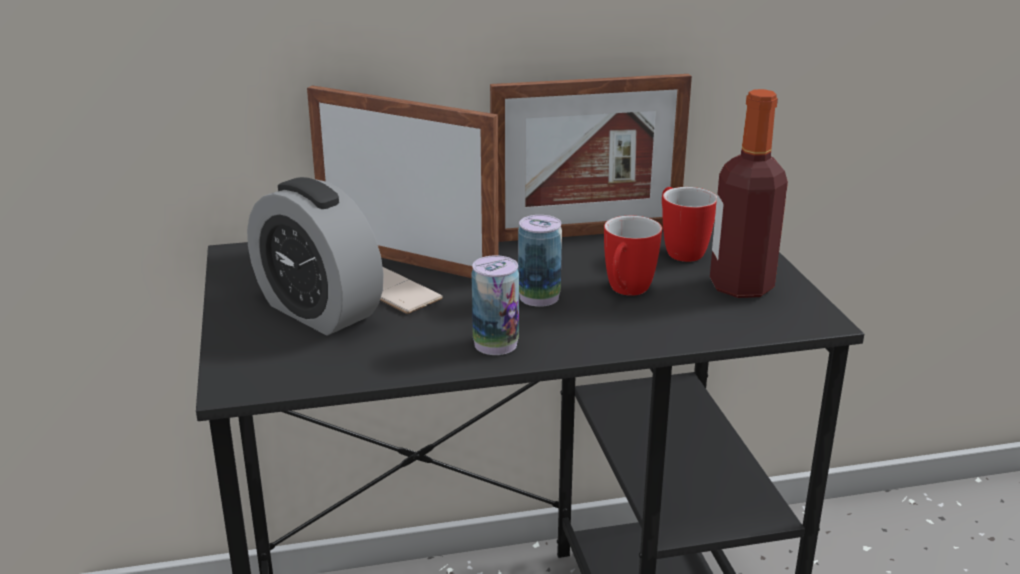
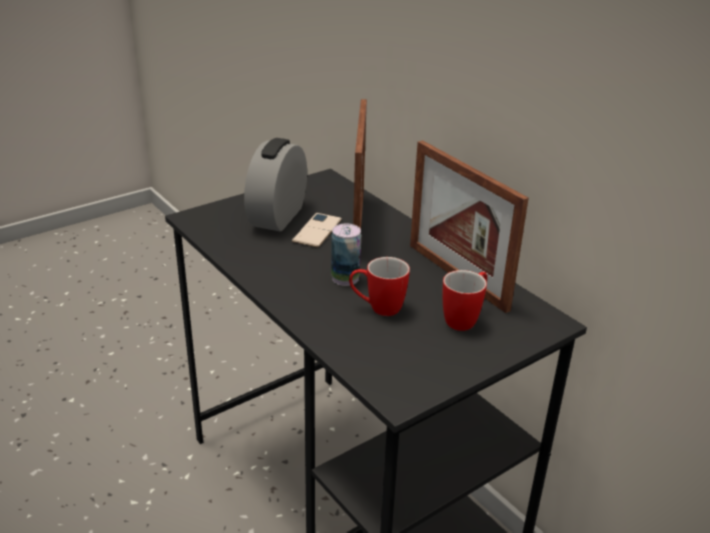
camera: 65 degrees right, 5 degrees up
can [472,255,519,355] -> none
bottle [710,89,788,298] -> none

